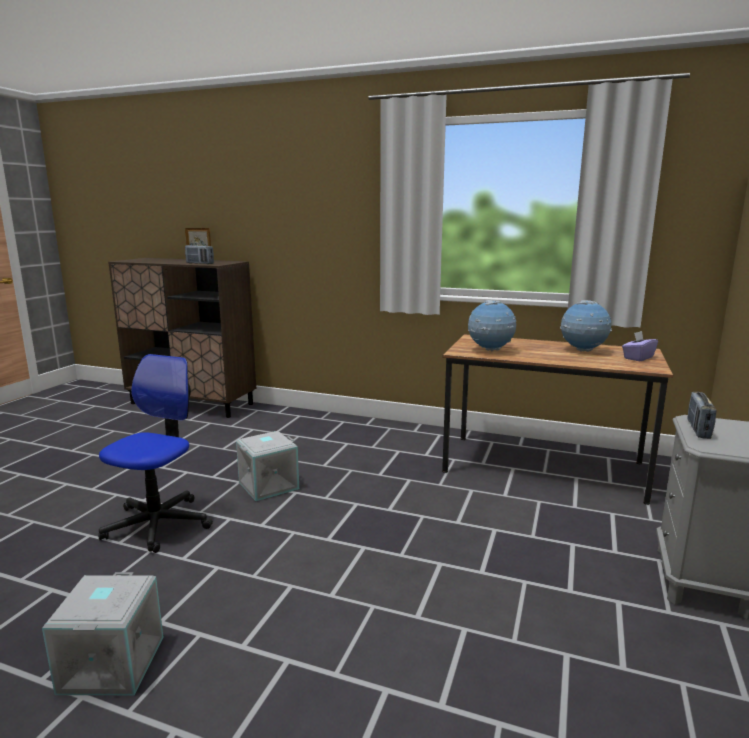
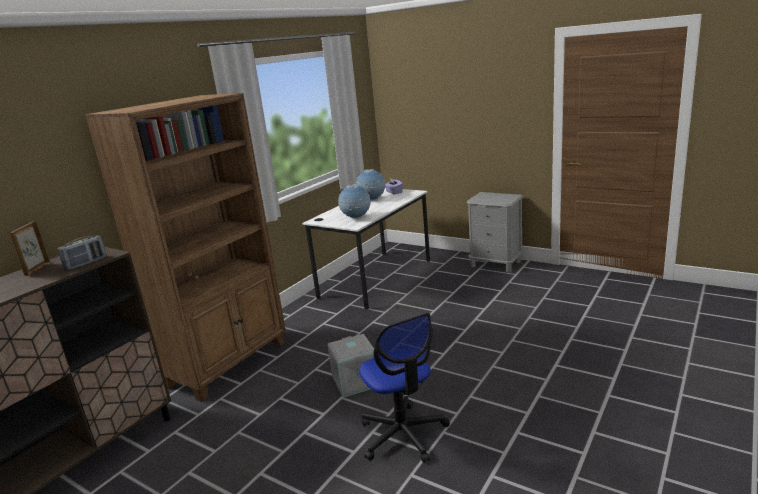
camera: 75 degrees left, 5 degrees up
grey storage box [42,572,163,695] -> none
office chair [98,354,213,553] -> office chair turned 150 degrees counterclockwise [359,313,450,463]
brown desk [442,334,673,505] -> white desk [302,188,430,310]
radio [687,392,717,439] -> none
none -> brown bookcase [85,93,286,402]

